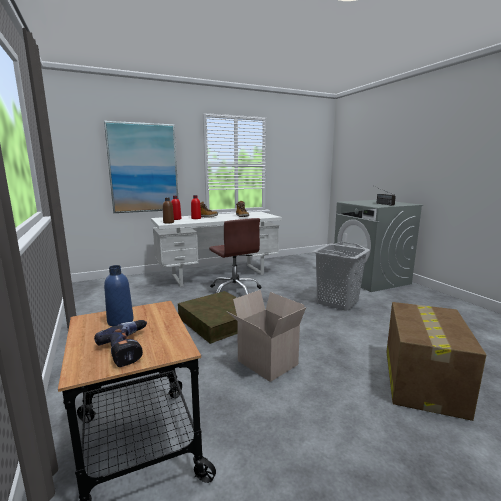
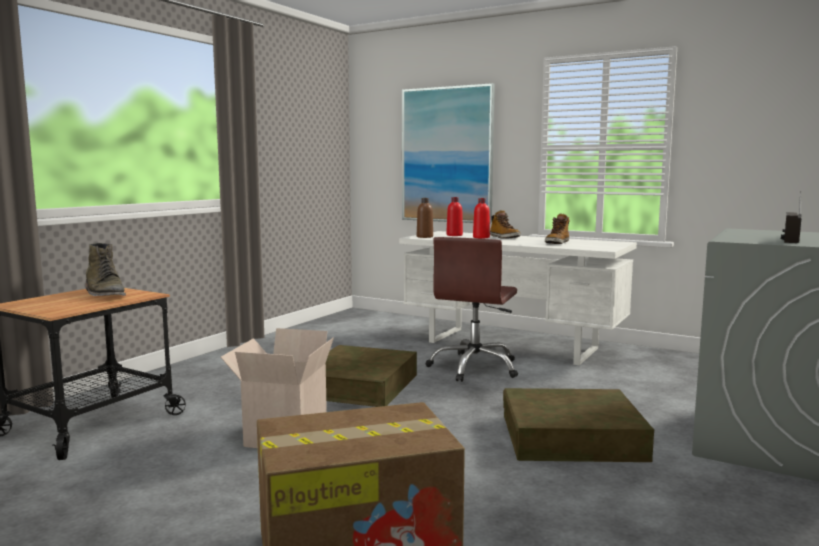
camera: 55 degrees right, 5 degrees down
power drill [94,320,147,367] -> none
blue bottle [104,265,134,326] -> green boot [85,243,126,296]
grey laundry basket [312,242,370,311] -> brown storage box [503,388,654,462]

